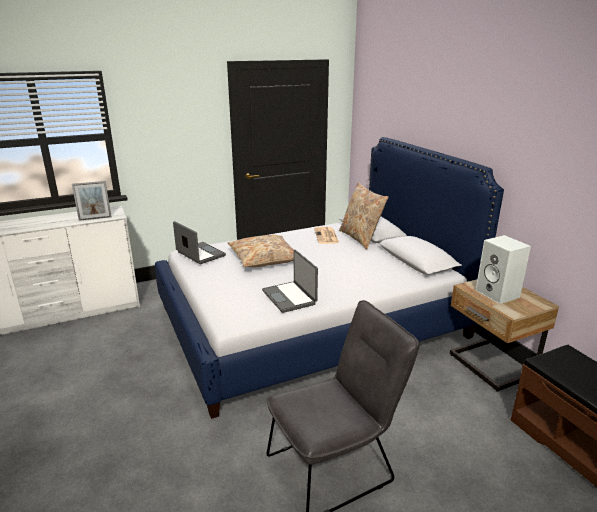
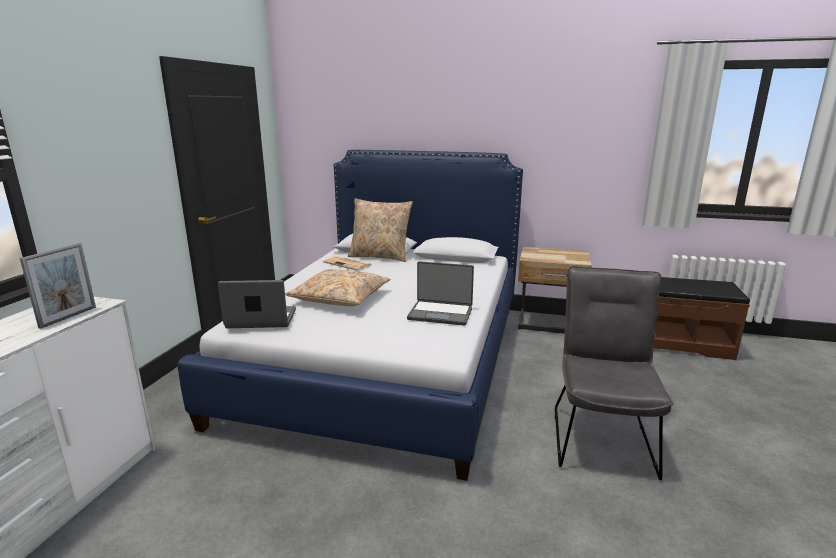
camera: 50 degrees left, 5 degrees down
white speaker [476,235,531,304] -> none

